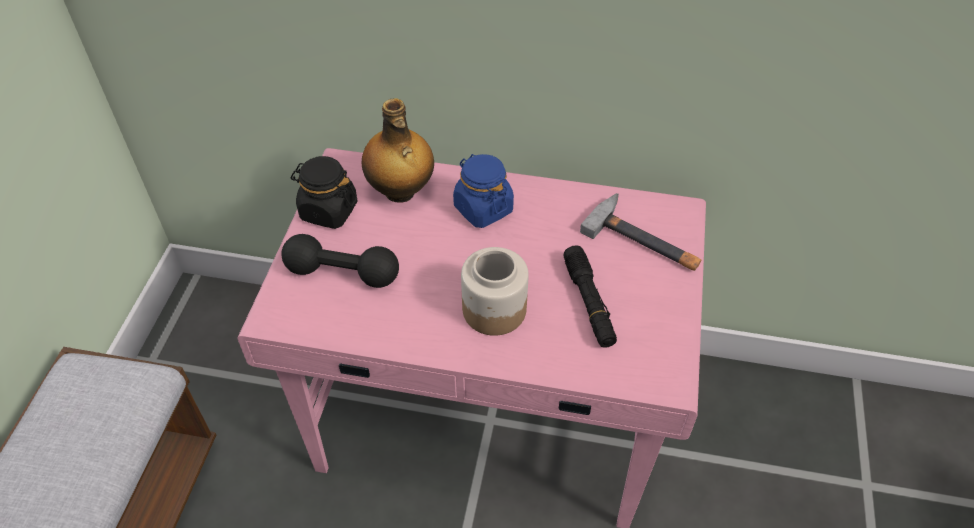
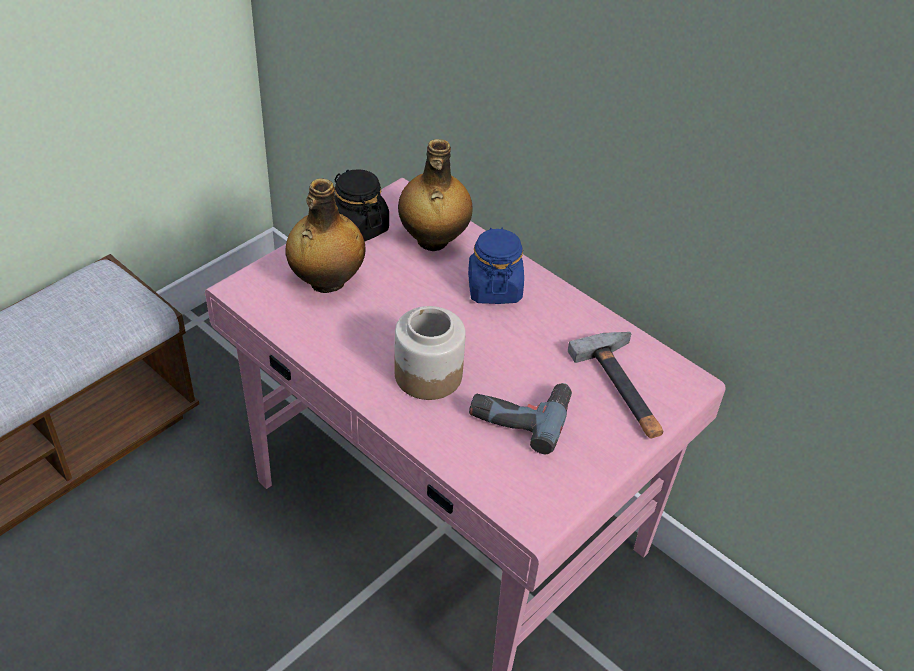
camera: 30 degrees right, 5 degrees down
black dumbbell [281,234,399,288] -> bottle [286,178,366,293]
black flashlight [563,245,617,348] -> power drill [469,383,572,454]

